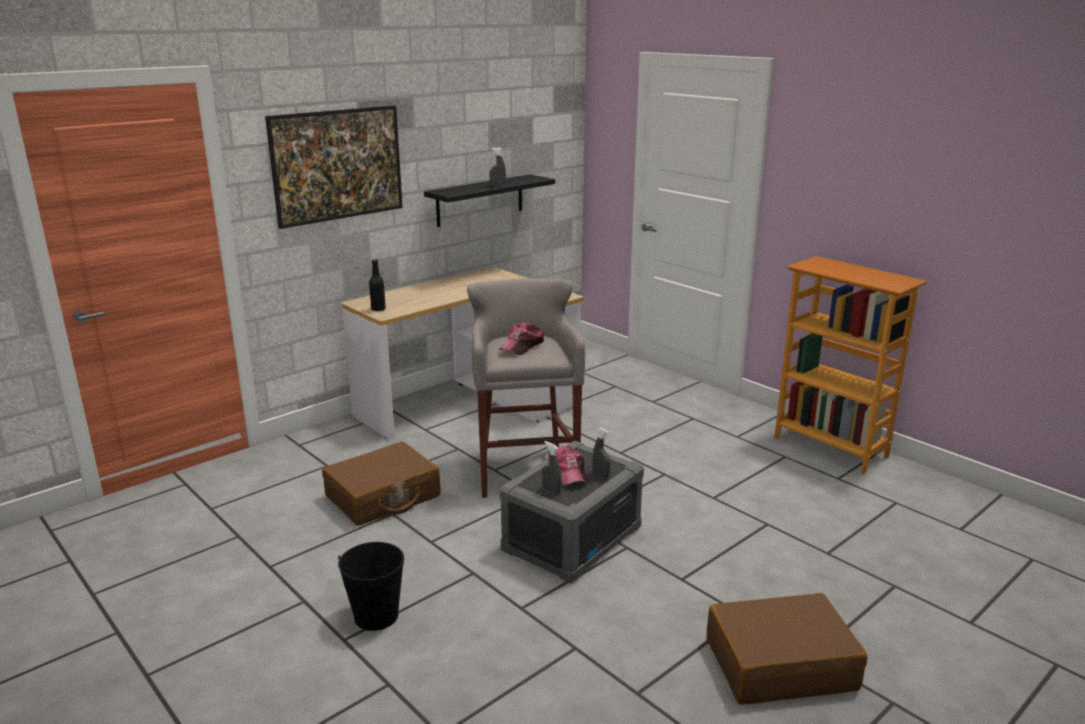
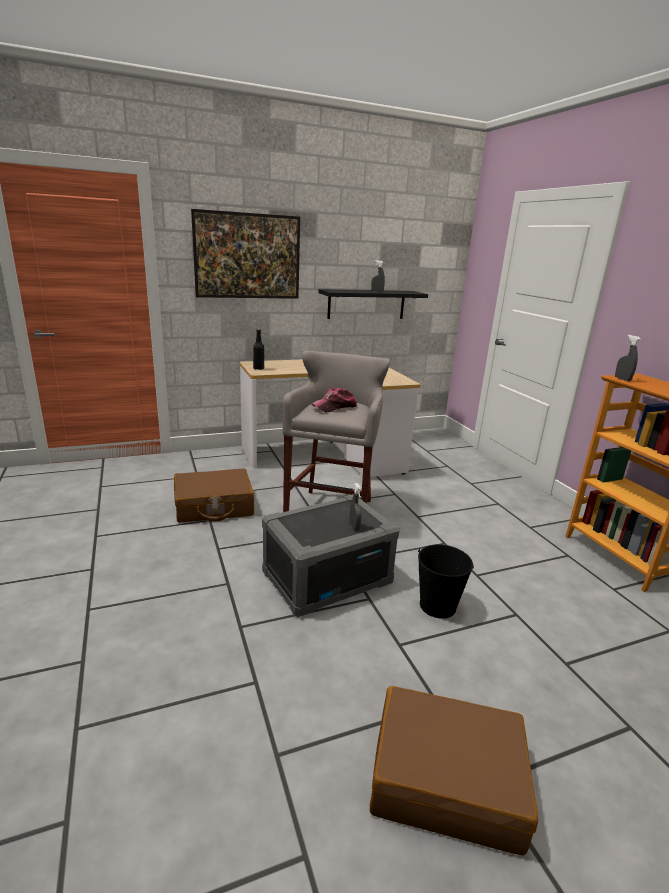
camera: 20 degrees right, 0 degrees up
black bucket [338,542,404,631] -> black bucket moved to [418,544,474,619]
grey spray bottle [542,441,561,495] -> grey spray bottle moved to [615,335,640,381]
cap [548,445,588,485] -> none

